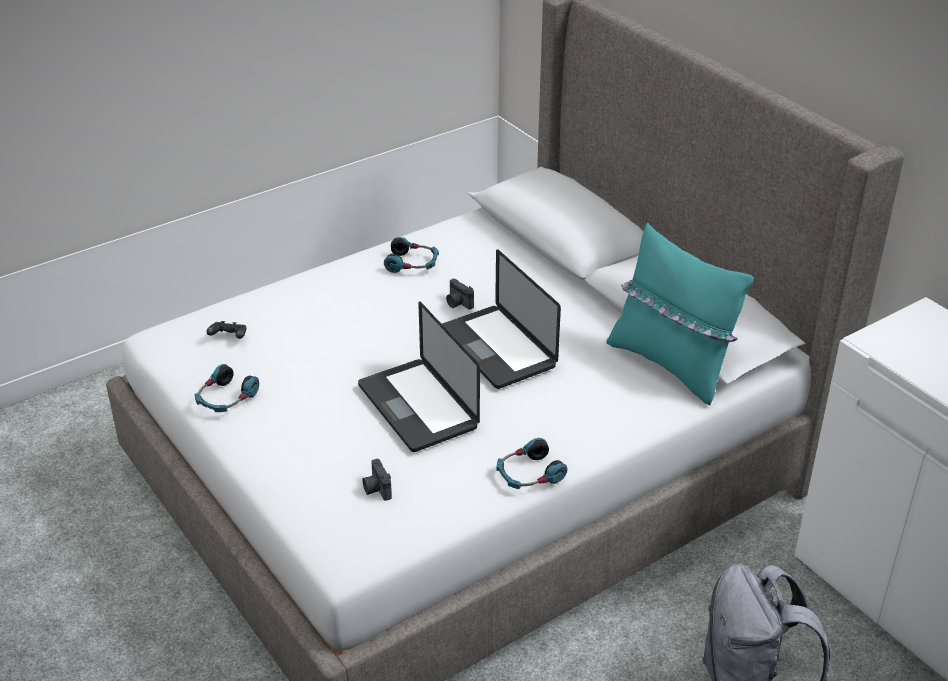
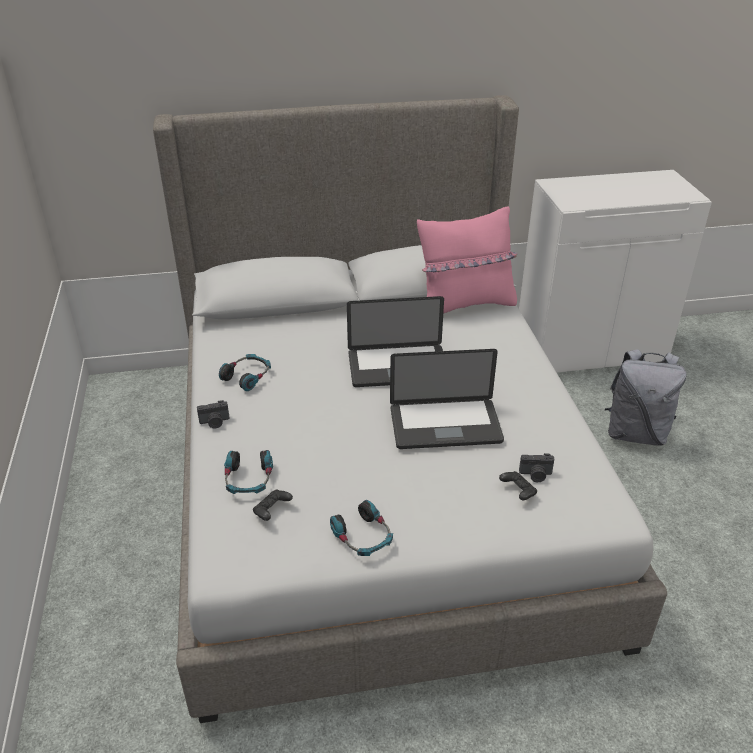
camera: 65 degrees left, 0 degrees up
camera [446,279,474,310] -> camera moved to [197,400,230,428]
headphones [497,438,568,489] -> headphones moved to [224,450,273,494]
turquoise pillow [606,223,754,405] -> pink pillow [417,206,517,314]
none -> black game controller [499,471,537,500]

